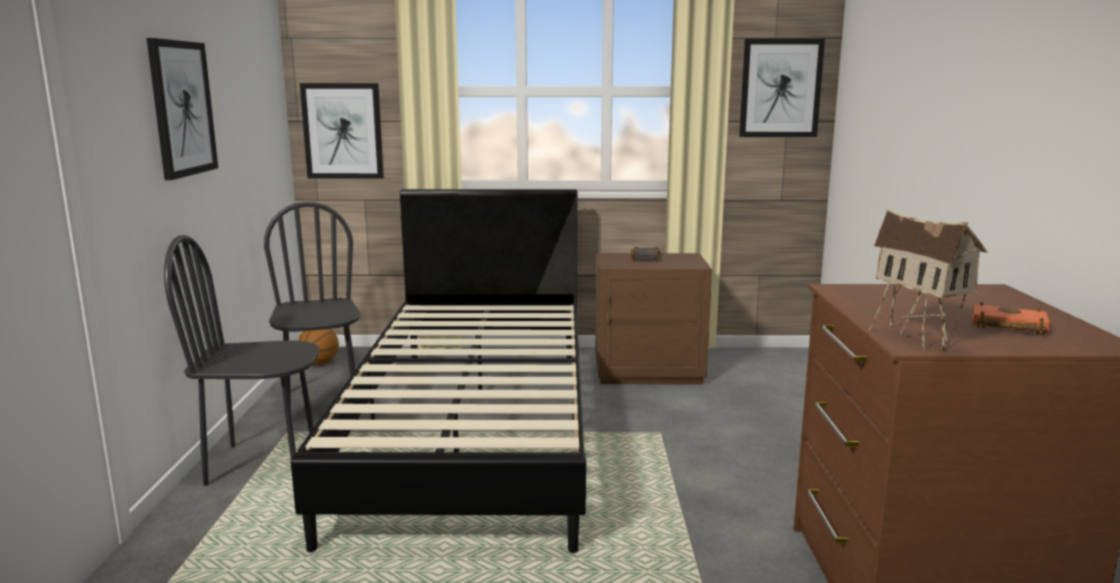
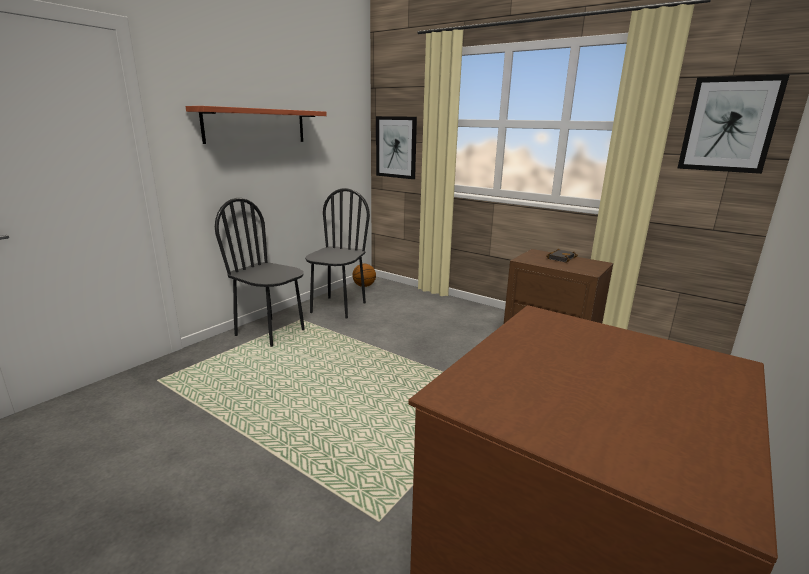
camera: 35 degrees right, 5 degrees up
picture [147,38,218,180] -> shelf [185,106,327,144]
black bed [291,189,586,553] -> none
toy house [869,209,988,351] -> none
orange book [972,302,1050,335] -> none

